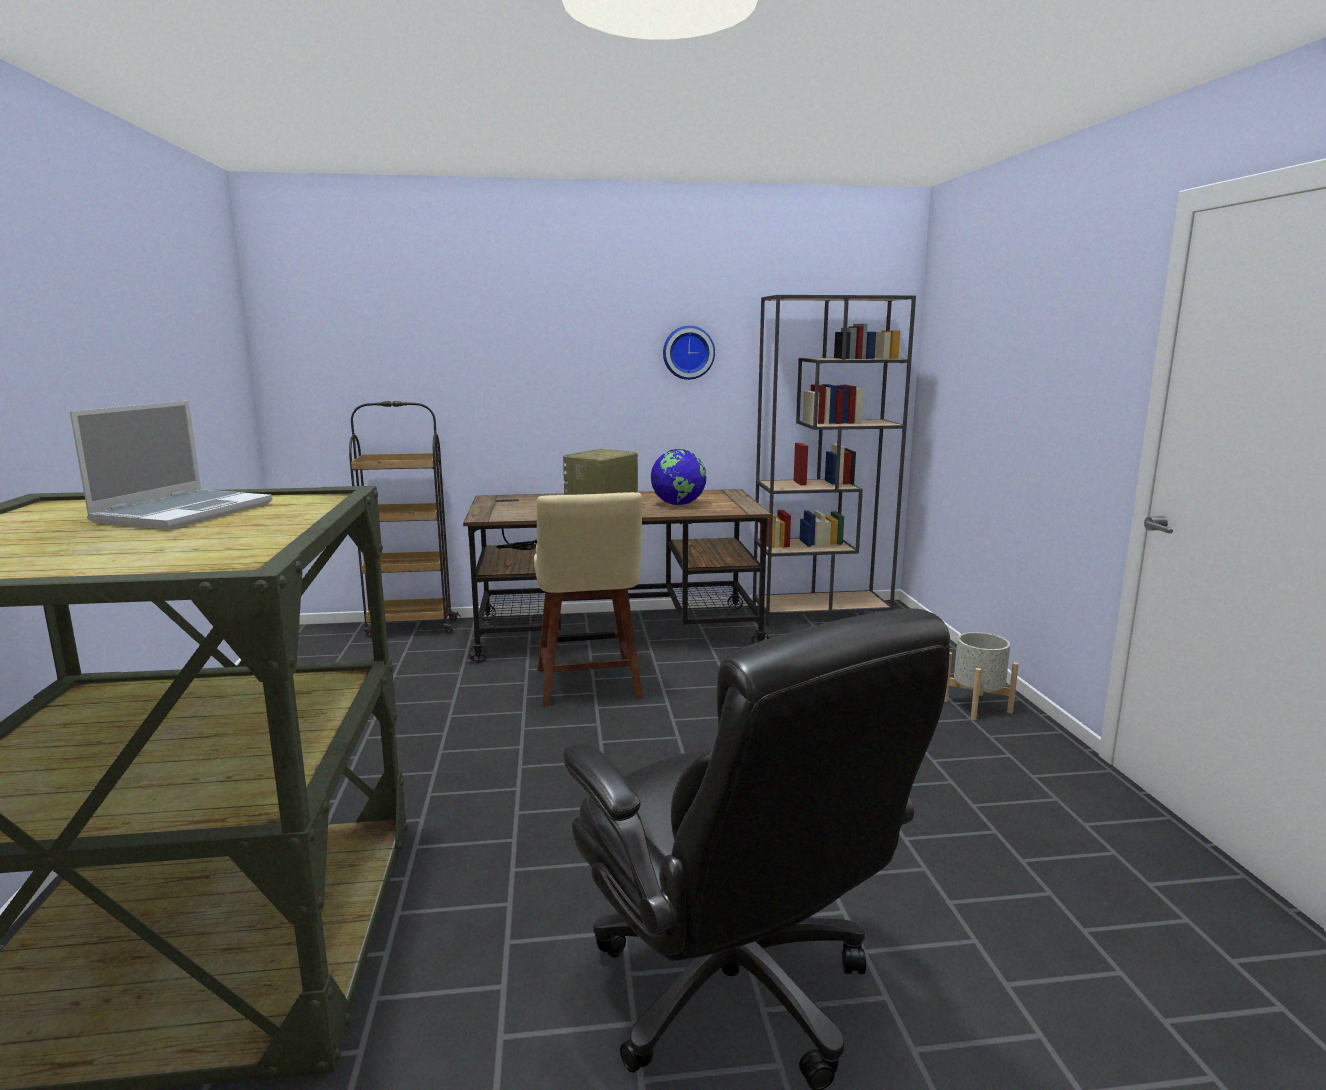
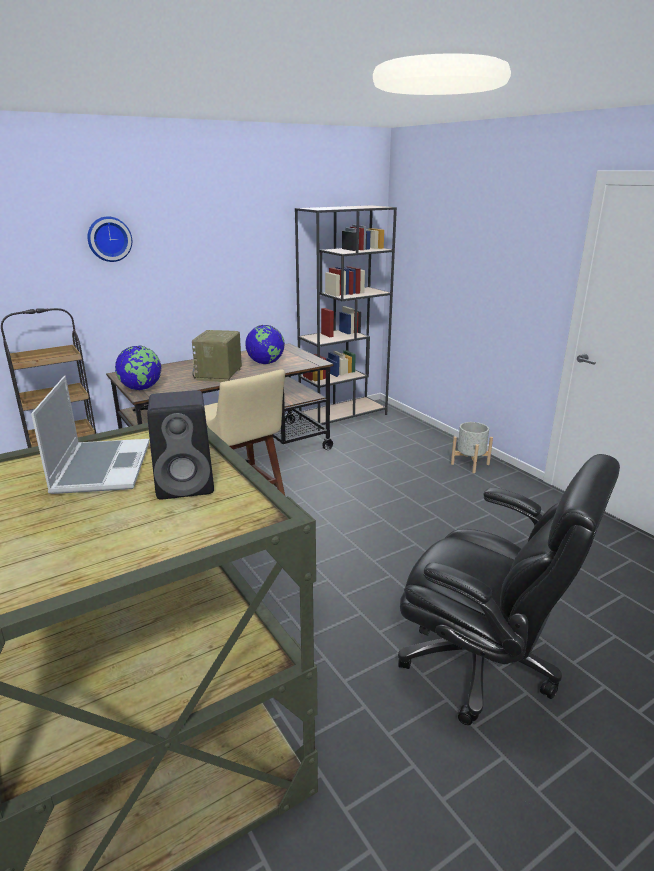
camera: 25 degrees left, 10 degrees up
wall clock [663,326,715,380] -> wall clock moved to [88,217,132,262]
none -> globe [115,345,161,390]
none -> black speaker [147,390,214,499]

